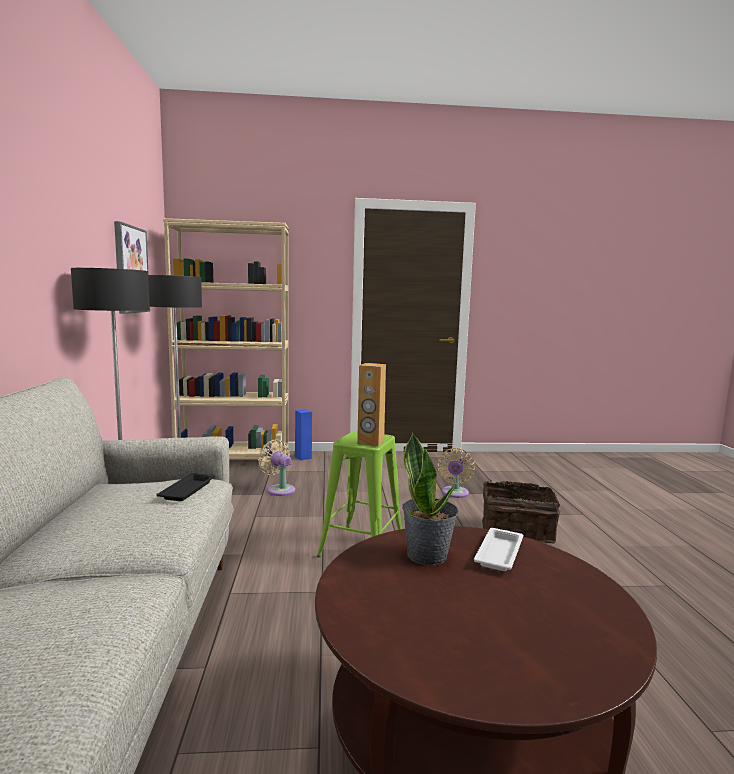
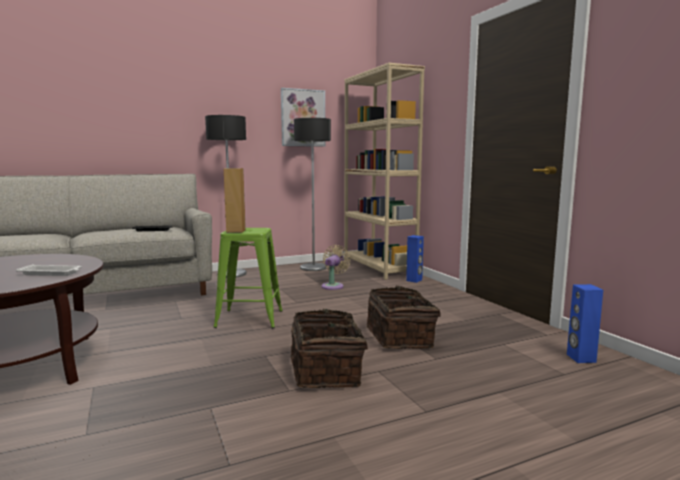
camera: 70 degrees right, 0 degrees up
potted plant [402,433,459,565] -> none
beige fan [437,448,475,498] -> basket [367,286,440,349]
none -> blue speaker [567,284,603,363]

